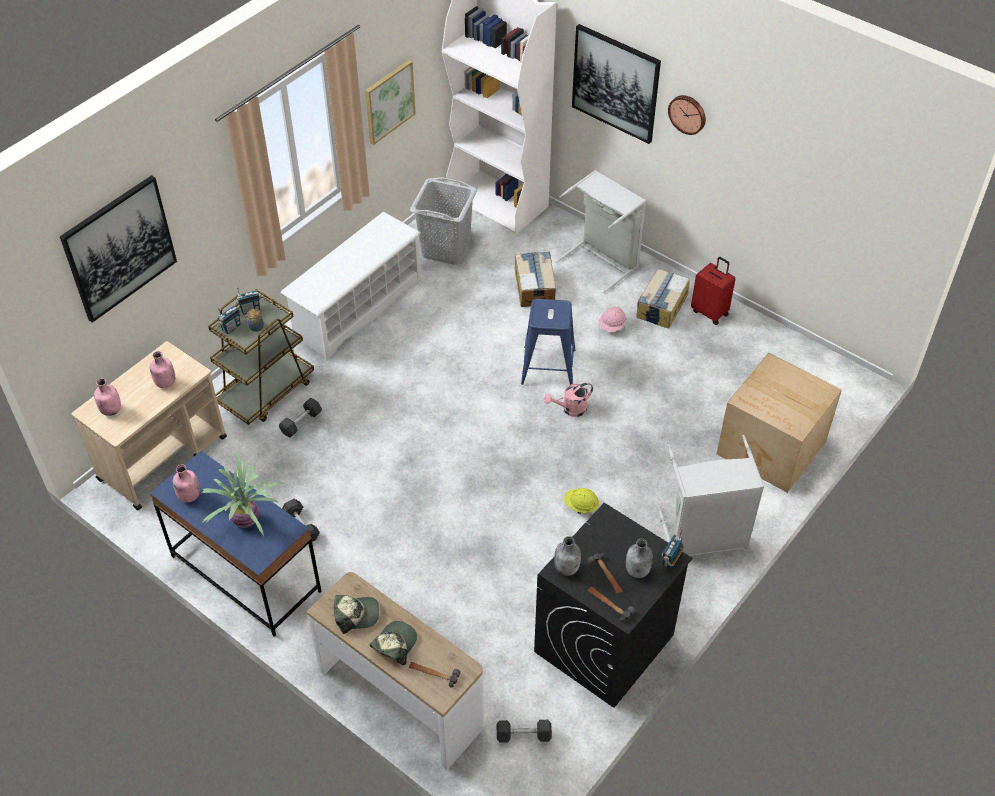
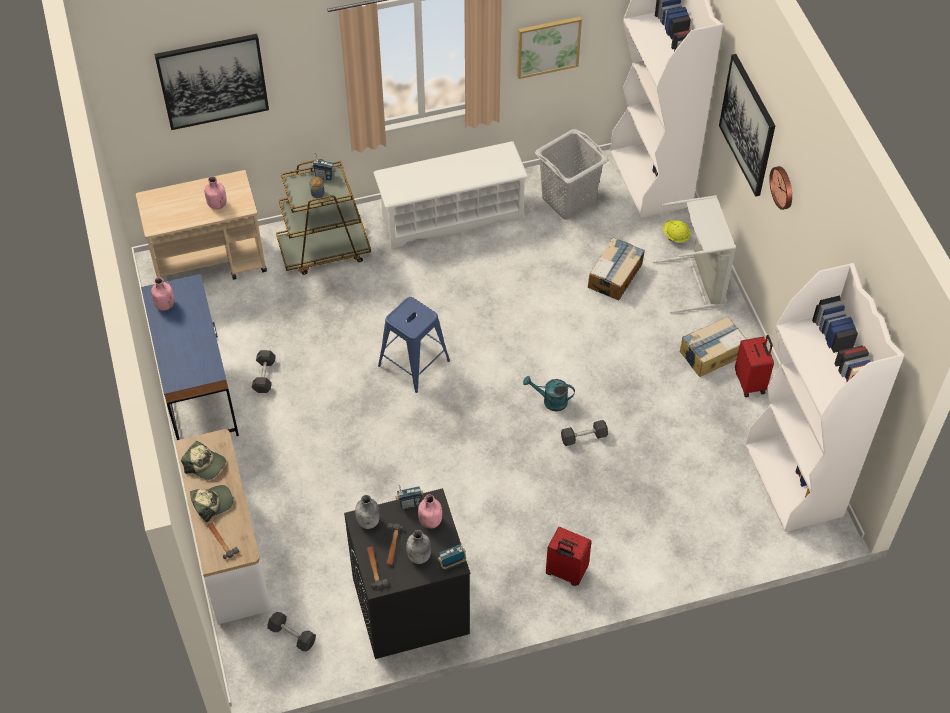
camera: 35 degrees right, 5 degrees up
pink bottle [94,378,121,416] -> pink bottle moved to [418,495,442,529]
potted plant [201,455,285,536] -> none
radio [217,306,241,334] -> radio moved to [396,485,423,509]
grey dumbbell [279,398,322,437] -> grey dumbbell moved to [561,420,608,446]
blue stool [521,299,575,385] -> blue stool moved to [378,297,450,393]
pink watering can [544,382,593,417] -> turquoise watering can [523,376,575,411]
yellow hard hat [564,488,599,514] -> yellow hard hat moved to [663,220,690,243]
pink hard hat [599,307,626,332] -> none
grey laundry basket [658,435,764,557] -> red suitcase [546,527,592,586]
cardboard box [717,353,842,493] -> none
none -> white bookcase [745,263,905,532]

